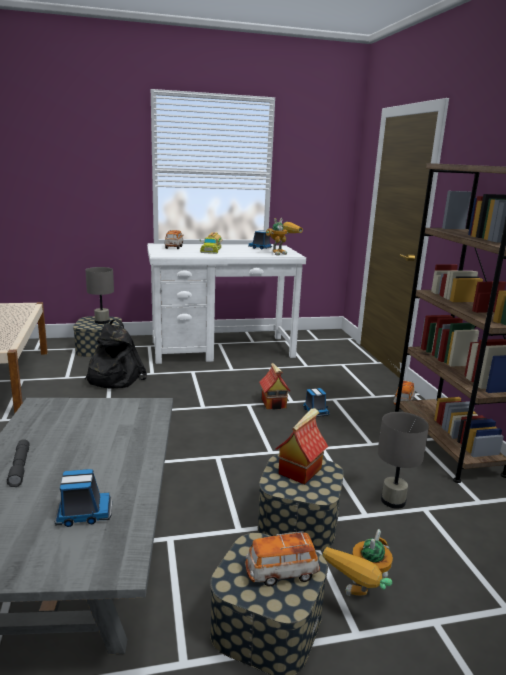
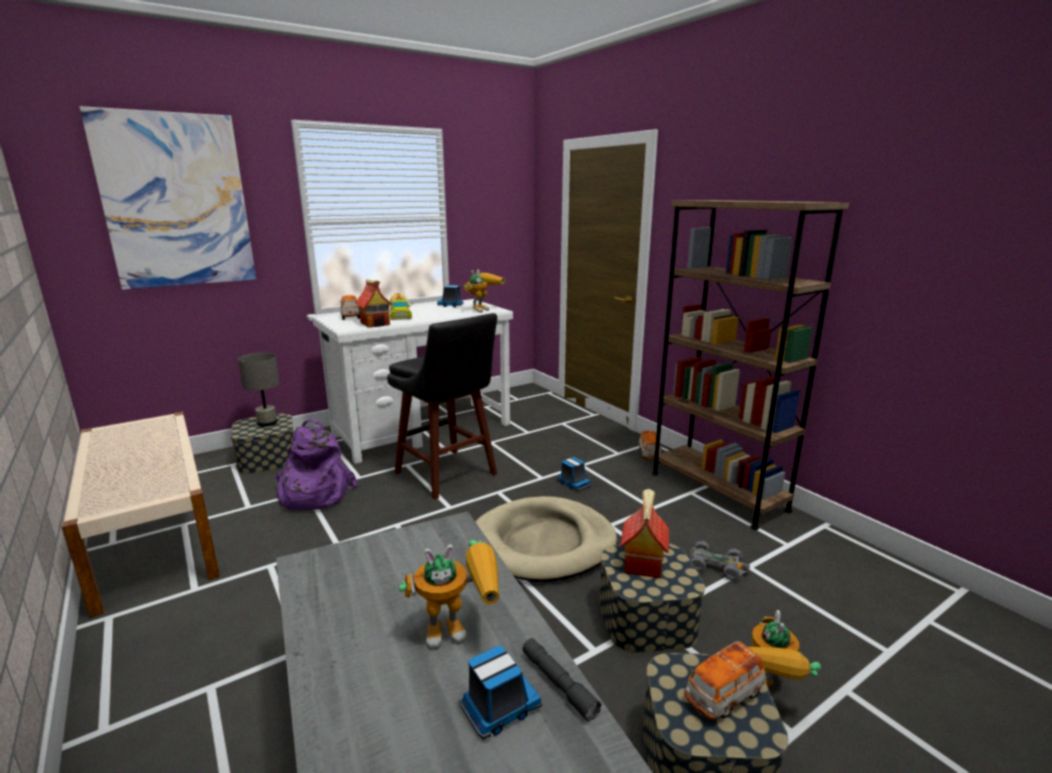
camera: 20 degrees left, 0 degrees up
grey flashlight [7,439,29,487] -> grey flashlight moved to [522,638,602,722]
black backpack [85,319,147,389] -> purple backpack [275,419,358,510]
toy house [259,362,291,410] -> toy house moved to [355,279,392,328]
grey table lamp [378,412,429,509] -> grey toy car [689,541,750,581]
none -> picture [80,106,256,290]
none -> black stool [387,313,497,500]
none -> toy robot [399,540,499,650]
none -> beige dog bed [475,496,617,582]

